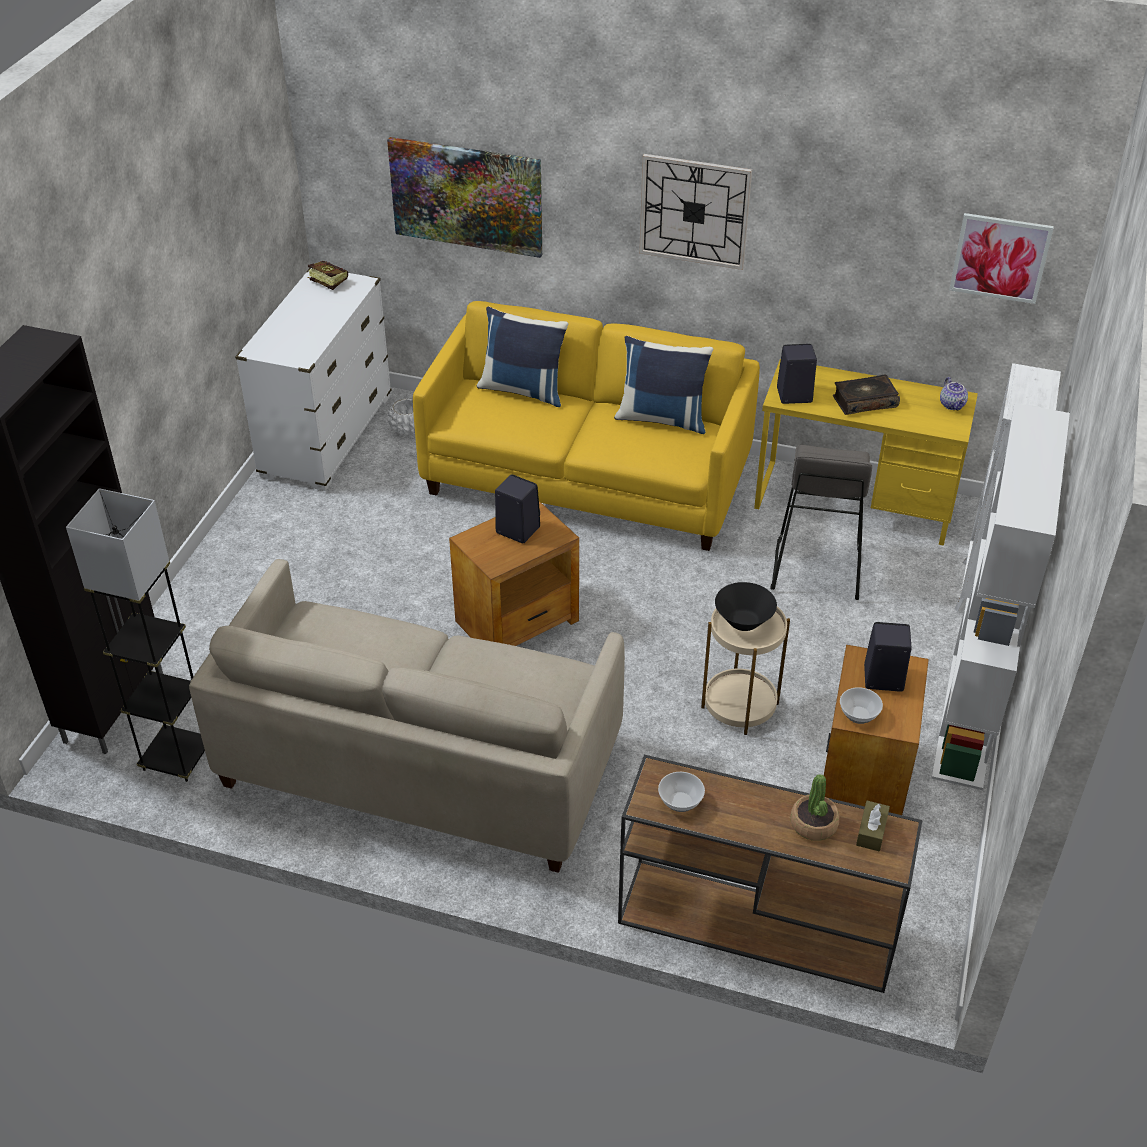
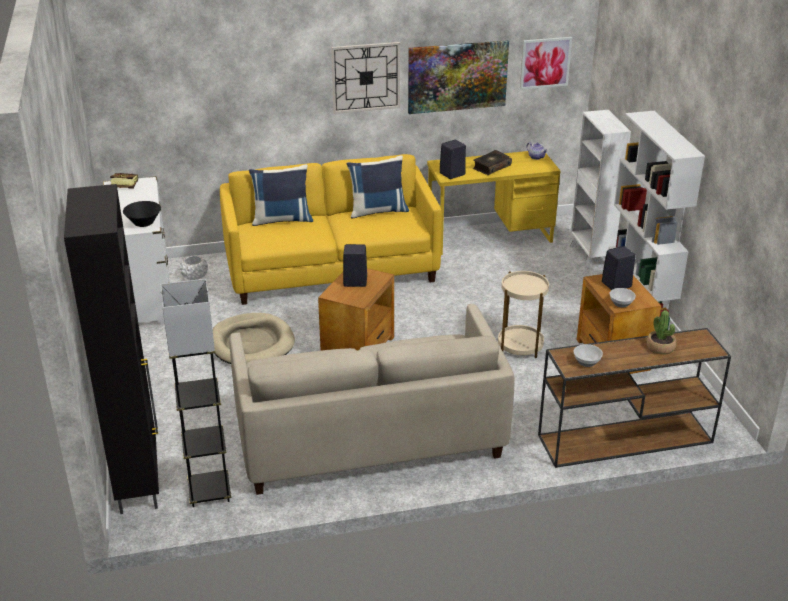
camera: 30 degrees left, 10 degrees down
picture [387,137,542,258] -> picture moved to [408,40,509,114]
black bowl [715,582,777,631] -> black bowl moved to [123,201,161,227]
grey stool [770,445,872,600] -> none
brown tissue box [856,801,890,851] -> none
none -> beige dog bed [213,313,295,364]

